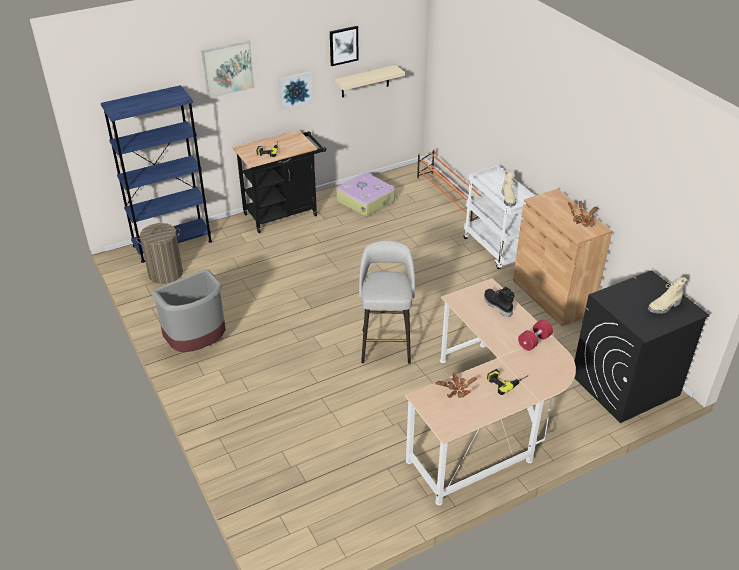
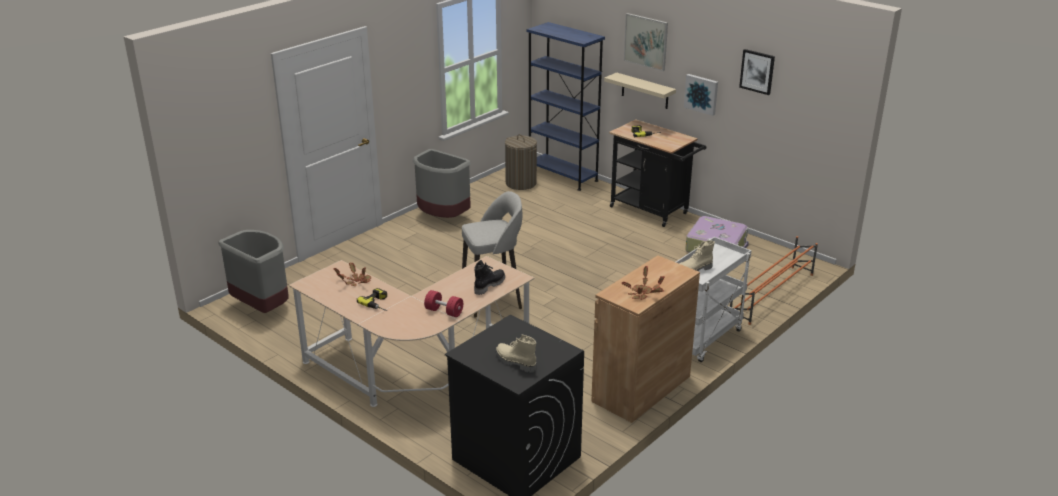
camera: 70 degrees right, 10 degrees down
beige shelf [334,65,405,98] -> beige shelf moved to [604,73,676,109]
none -> grey trash can [218,230,289,313]

